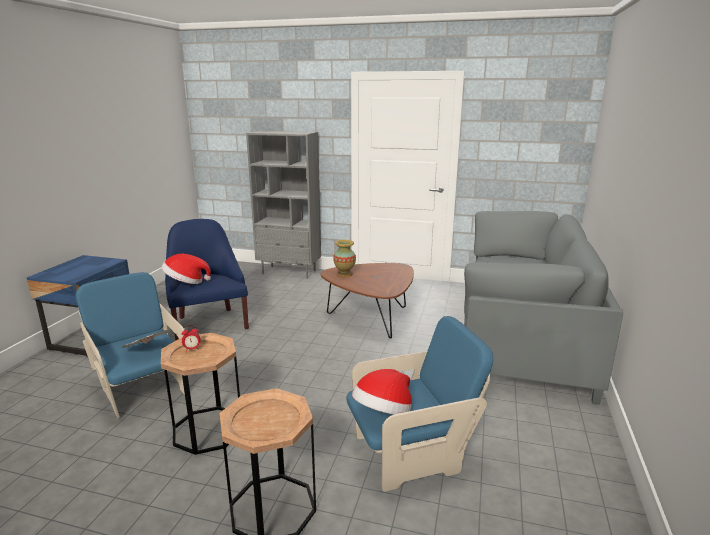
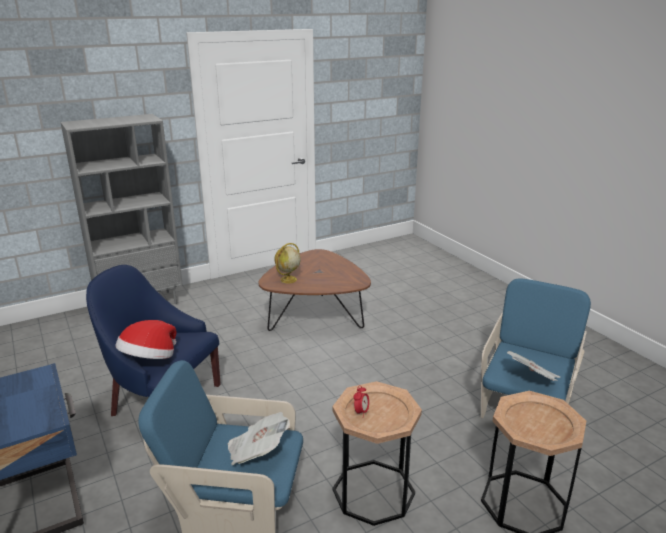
camera: 45 degrees left, 5 degrees up
vase [333,240,356,277] -> globe [275,243,301,283]
hat [352,369,412,414] -> newspaper [507,351,560,381]
grey sofa [464,211,624,405] -> none

